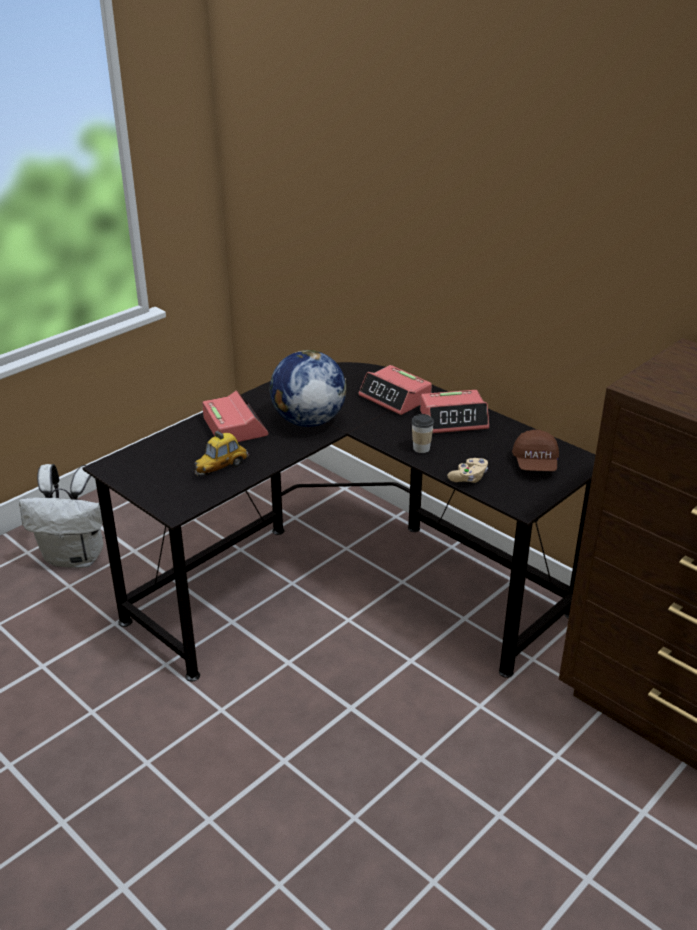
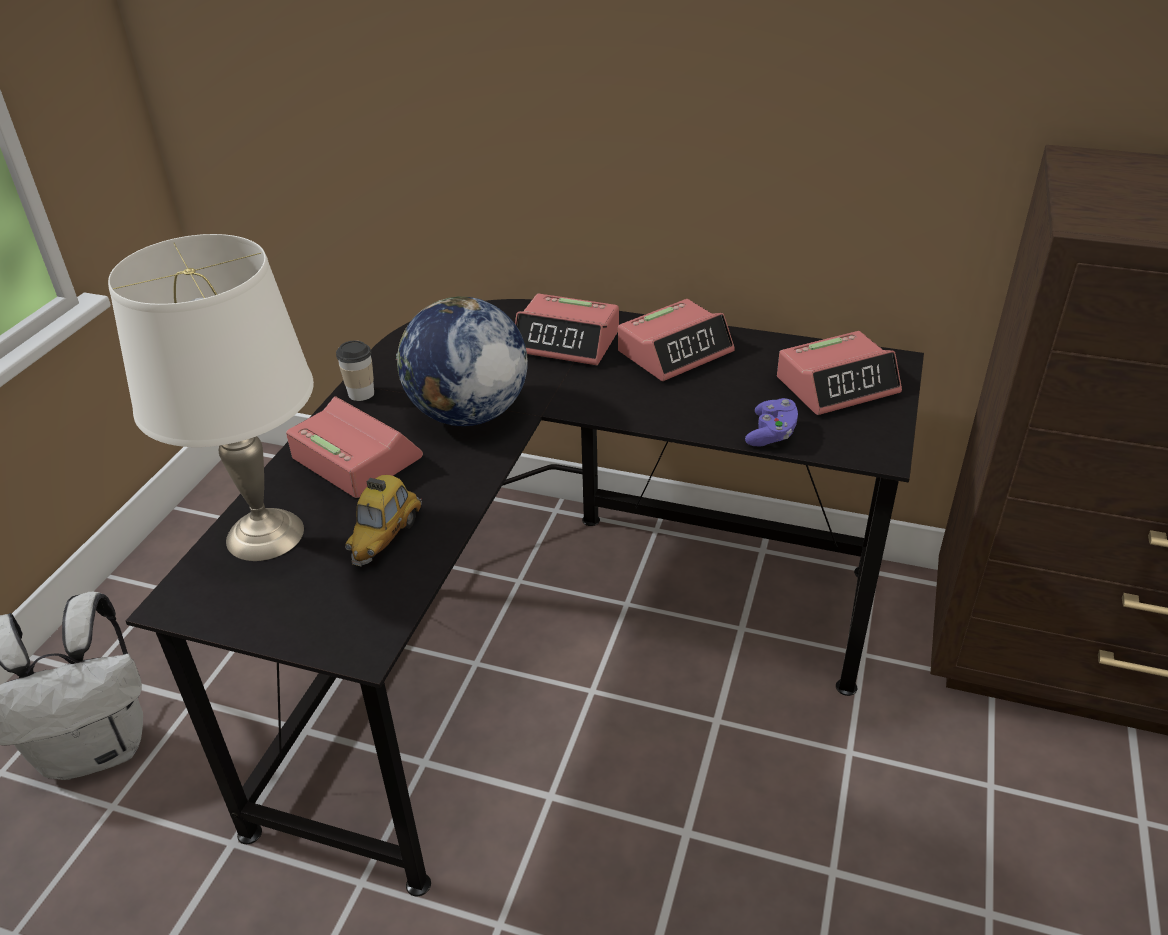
camera: 25 degrees left, 5 degrees up
cup [412,414,434,453] -> cup moved to [336,340,374,401]
beige game controller [447,458,488,483] -> purple game controller [745,398,798,446]
brown cap [512,430,559,471] -> alarm clock [777,331,902,415]
none -> white table lamp [108,234,314,561]

